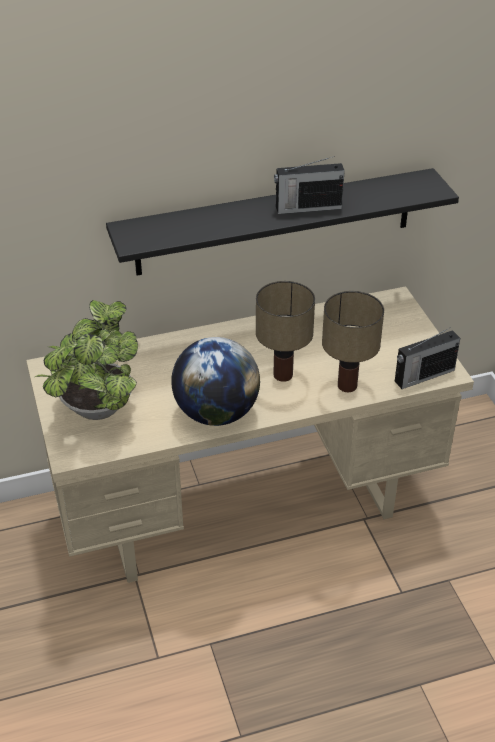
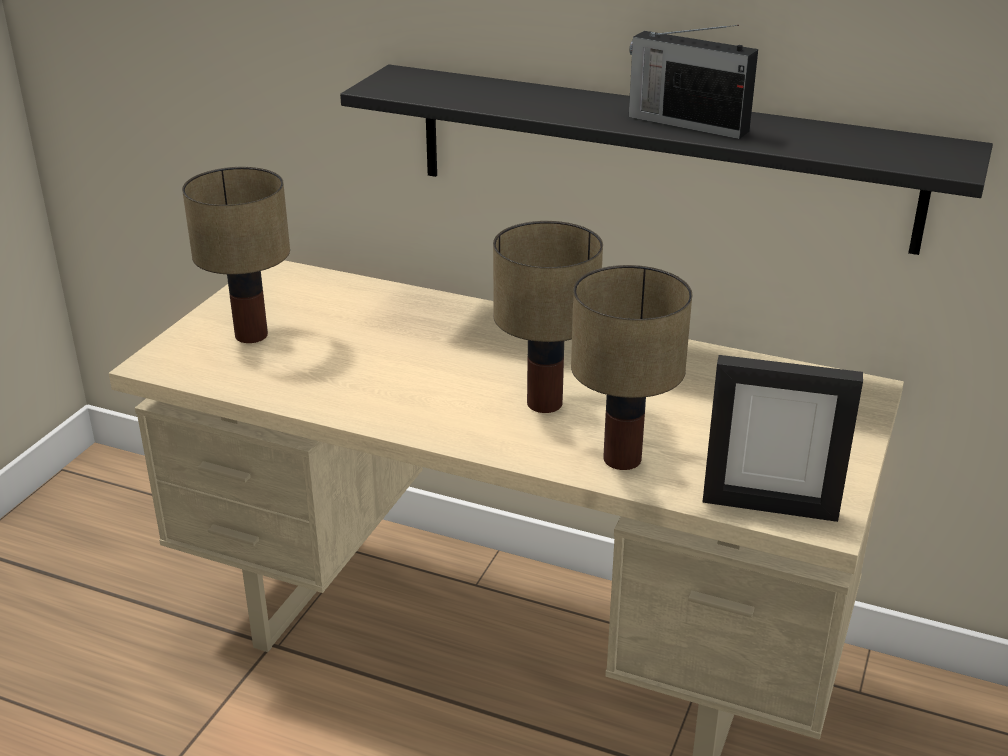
camera: 40 degrees right, 10 degrees down
potted plant [35,300,138,420] -> table lamp [182,167,290,343]
globe [171,337,260,426] -> none
radio [395,327,460,389] -> picture frame [703,355,863,522]

